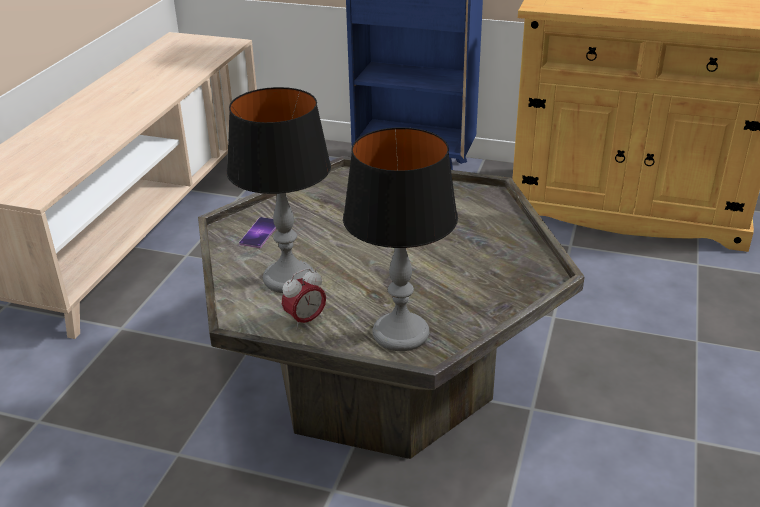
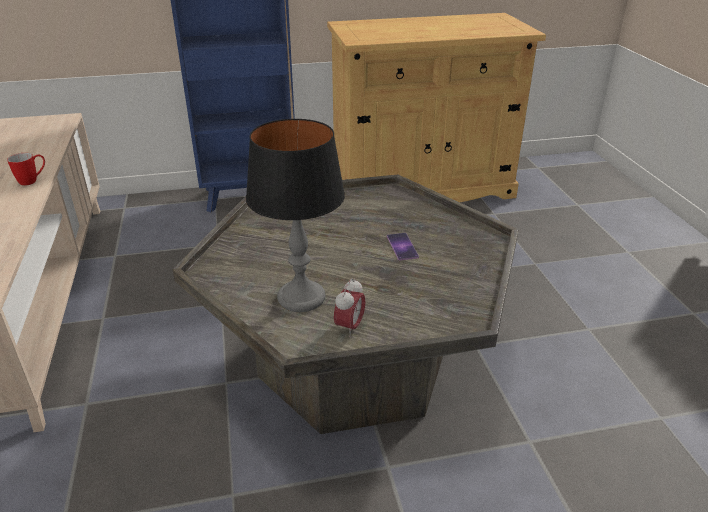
camera: 30 degrees left, 0 degrees up
phone [239,217,276,248] -> phone moved to [387,233,419,260]
table lamp [343,127,458,351] -> none
none -> mug [7,153,45,186]

